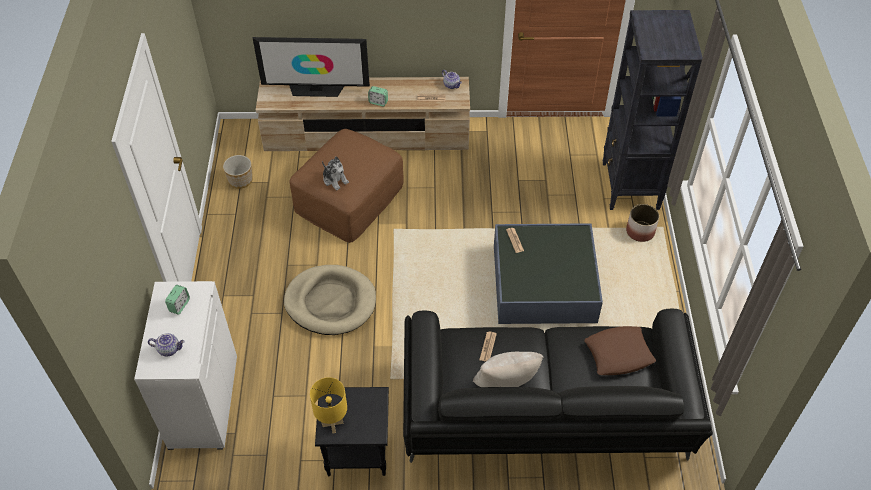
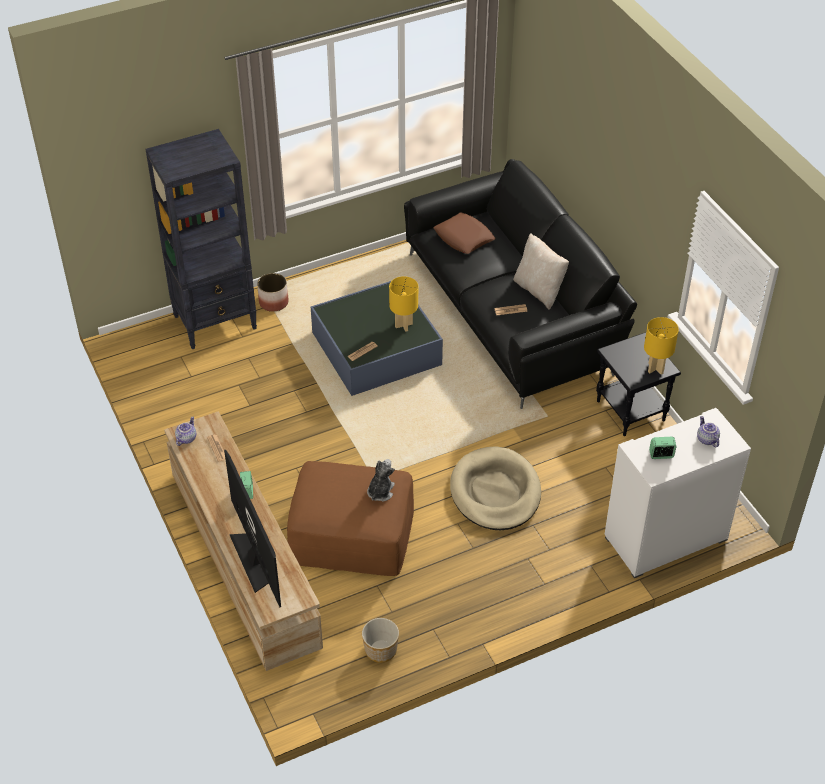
camera: 115 degrees left, 5 degrees down
none -> yellow table lamp [389,276,418,332]

